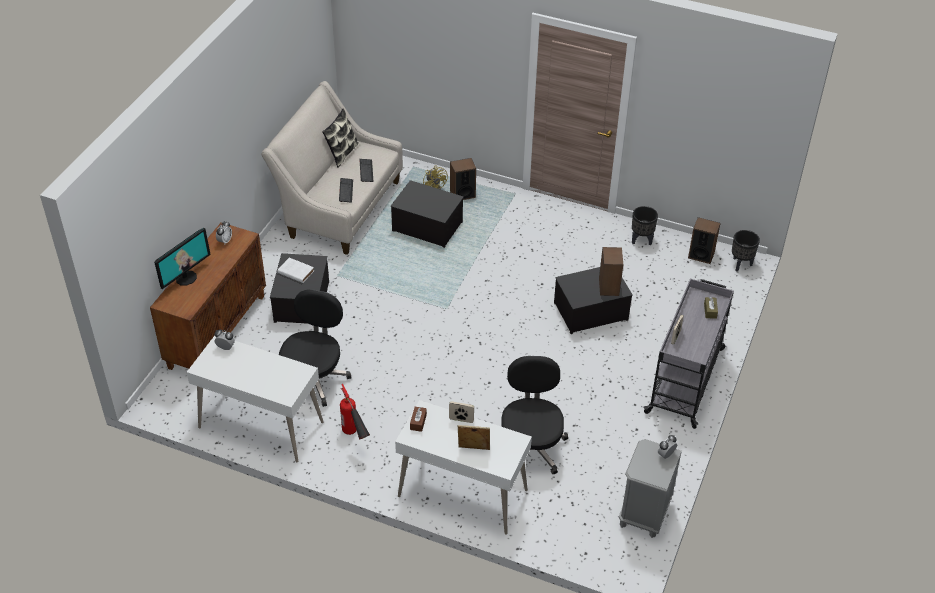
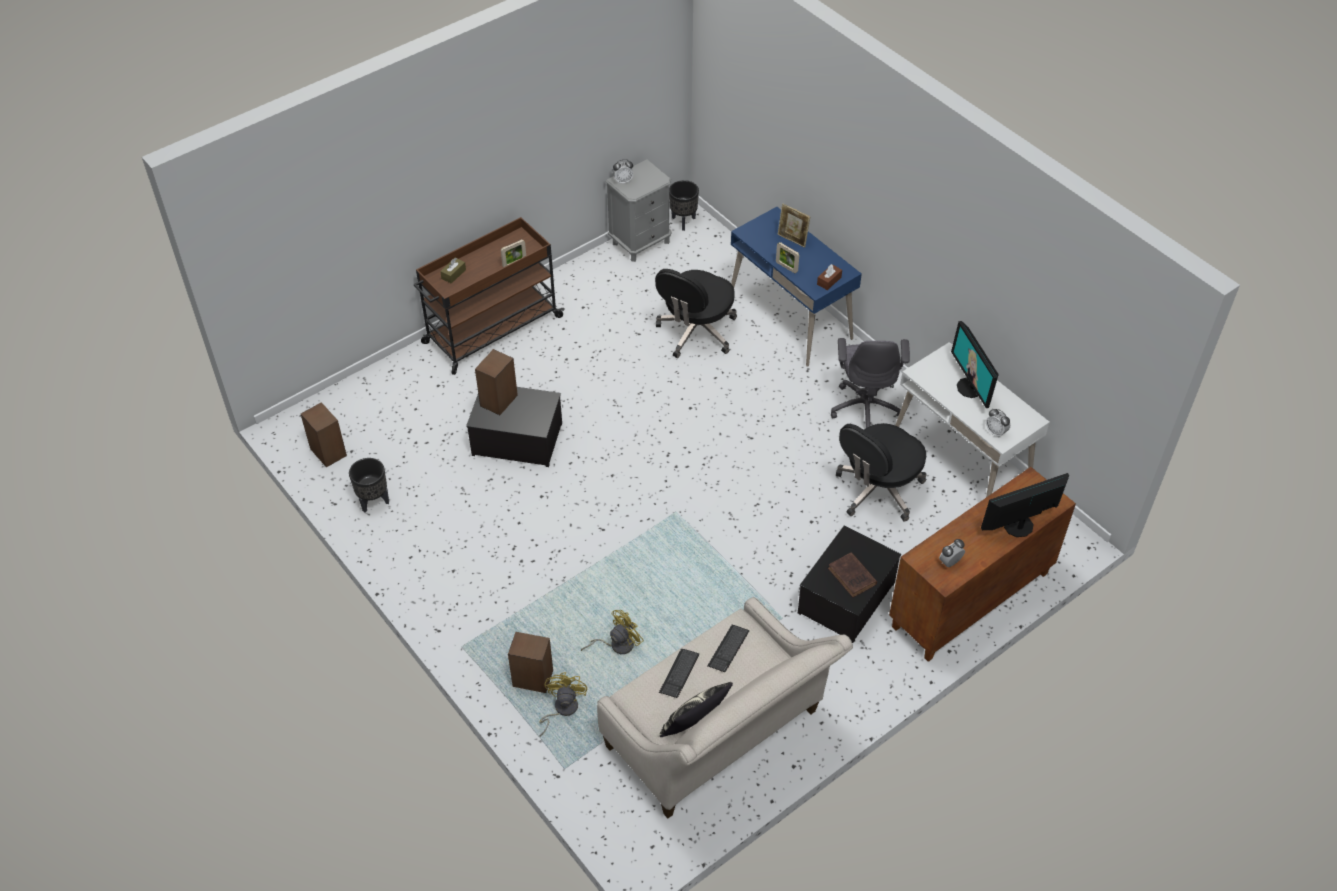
camera: 150 degrees left, 5 degrees up
white book [277,258,314,283] -> brown book [828,552,877,598]
fire extinguisher [340,384,370,439] -> grey office chair [831,338,910,428]
storage box [390,180,464,248] -> yellow fan [581,610,644,654]
white desk [395,400,532,535] -> blue desk [731,207,862,367]
grey cart [643,279,734,429] -> brown cart [414,217,564,375]
black planter [732,230,760,272] -> black planter moved to [669,180,699,231]
none -> monitor [951,321,999,408]

